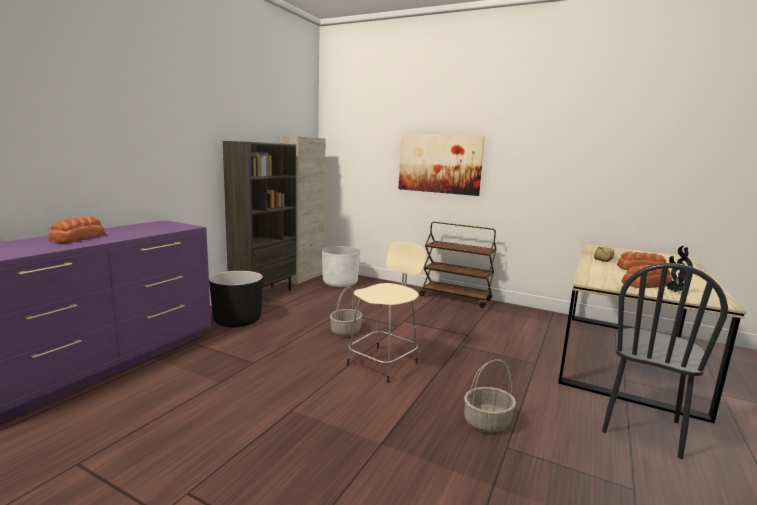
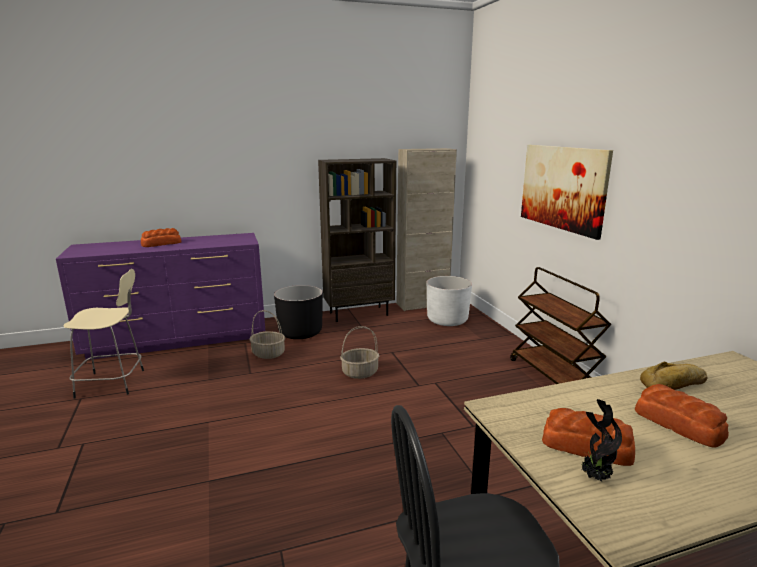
camera: 45 degrees right, 5 degrees up
beige stool [347,241,426,383] -> beige stool moved to [63,269,144,399]
basket [464,359,516,432] -> basket moved to [250,310,285,359]

